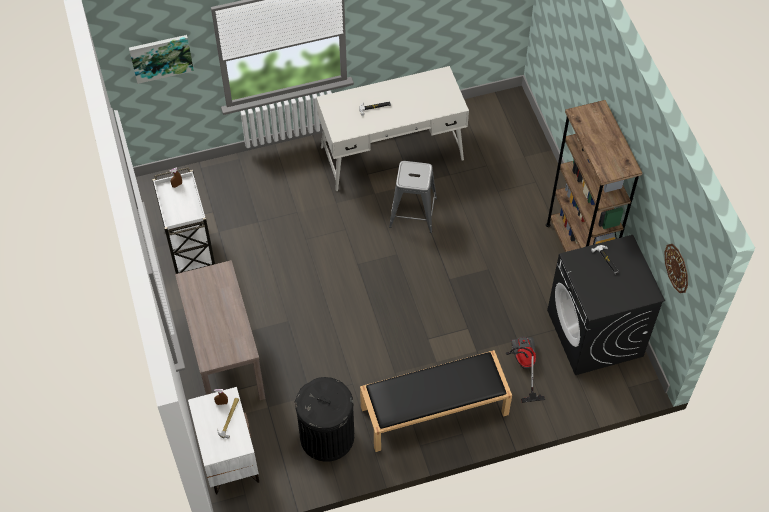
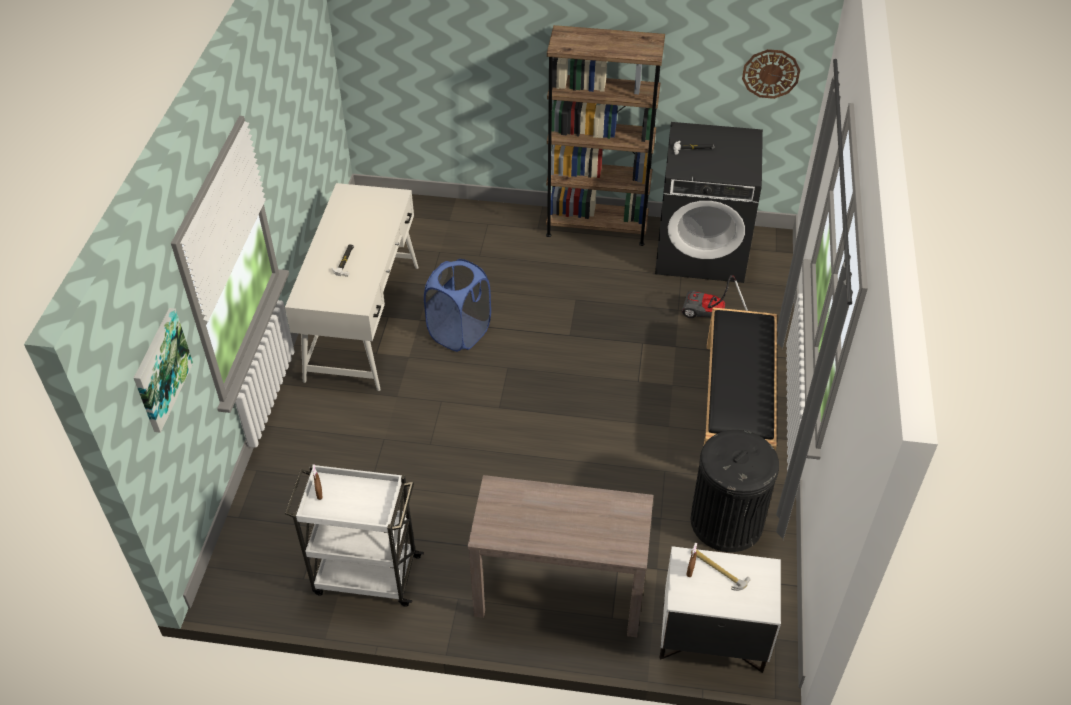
camera: 65 degrees left, 10 degrees down
grey stool [389,161,437,233] -> blue laundry basket [424,259,491,352]

